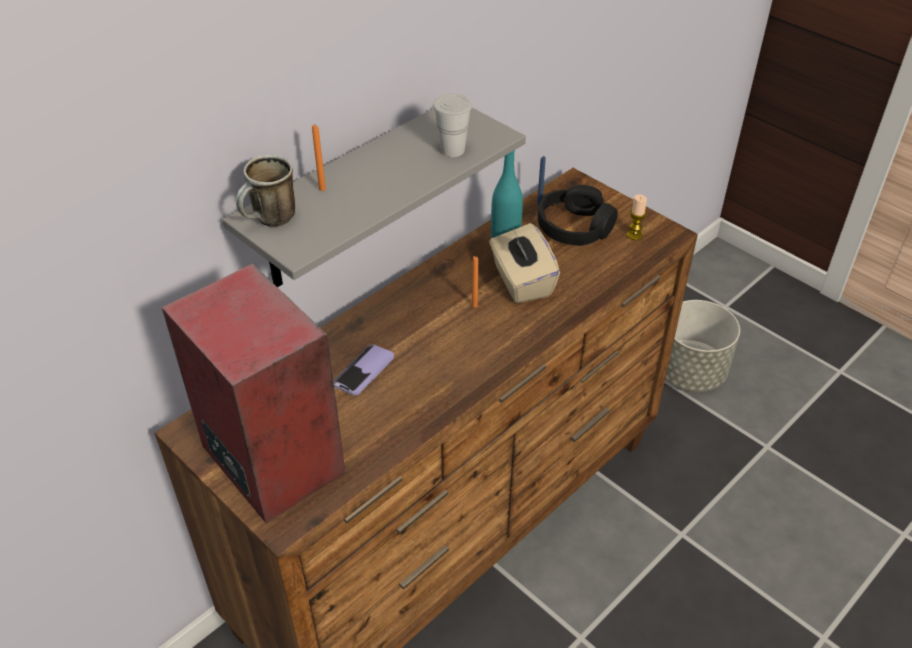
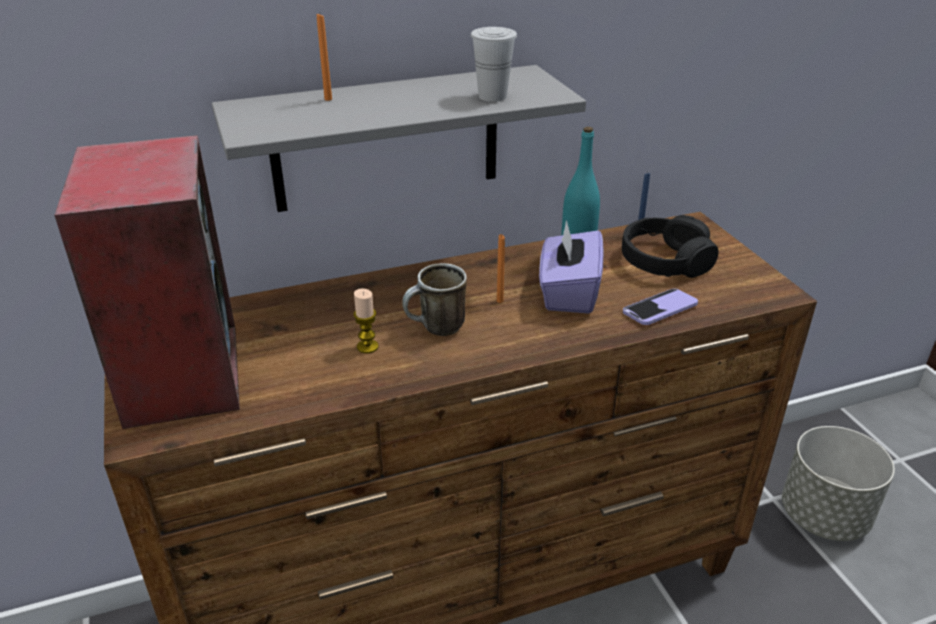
camera: 25 degrees right, 10 degrees down
mug [236,155,295,227] -> mug moved to [402,263,467,336]
phone [333,345,394,395] -> phone moved to [623,289,698,325]
beige tissue box [489,223,560,303] -> purple tissue box [539,220,603,314]
candle [627,194,647,240] -> candle moved to [353,289,379,354]

